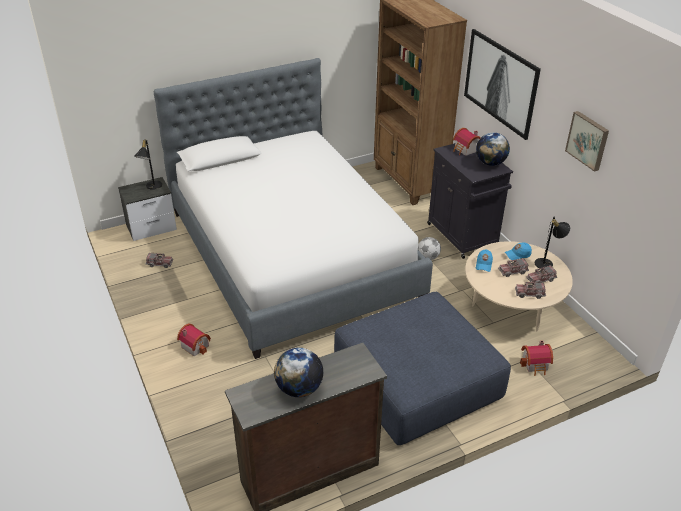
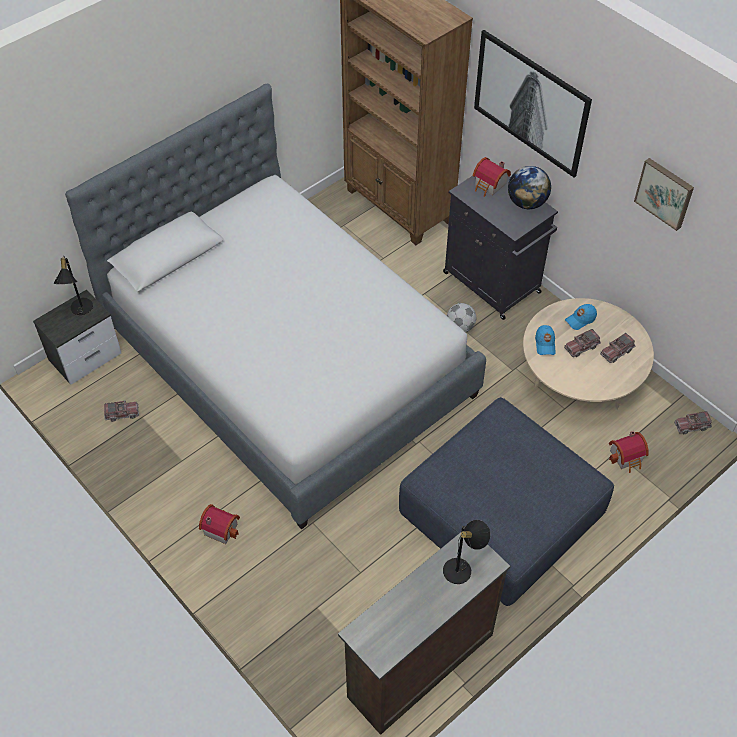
camera: 15 degrees left, 15 degrees up
globe [274,347,323,397] -> none
toy truck [515,282,546,299] -> toy truck moved to [674,411,712,434]
black table lamp [535,216,570,268] -> black table lamp moved to [443,520,491,584]

